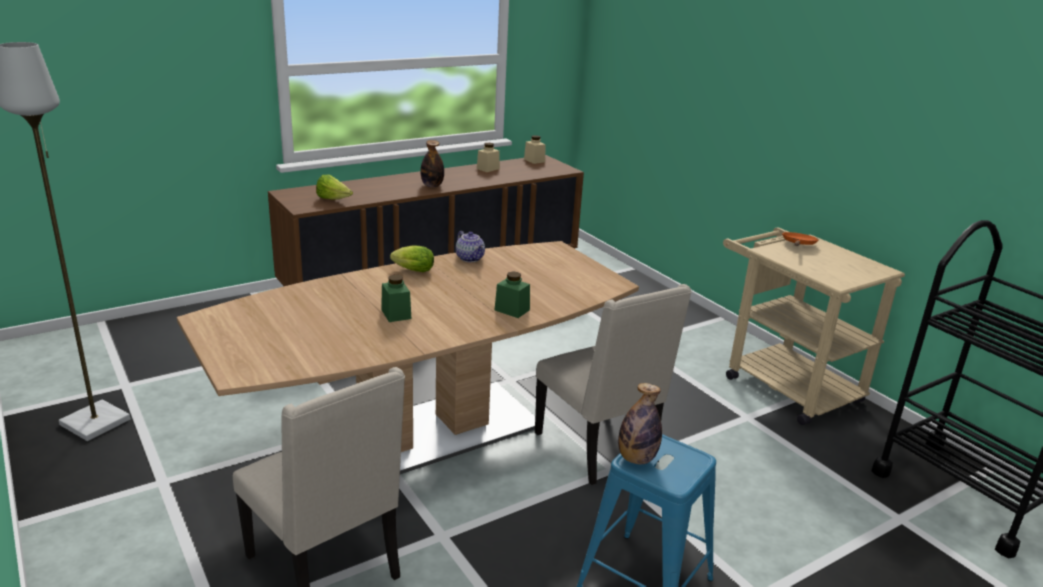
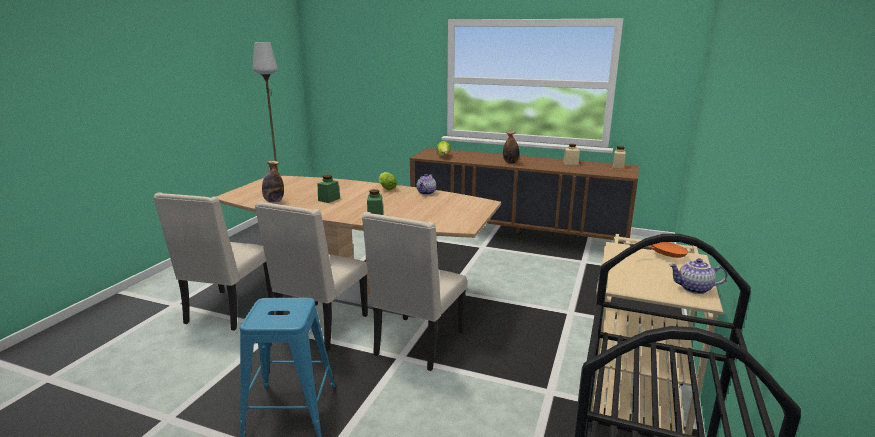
camera: 55 degrees right, 5 degrees down
bottle [618,383,662,464] -> bottle moved to [262,161,284,203]
none -> beige chair [255,201,368,351]
none -> teapot [669,258,727,294]

